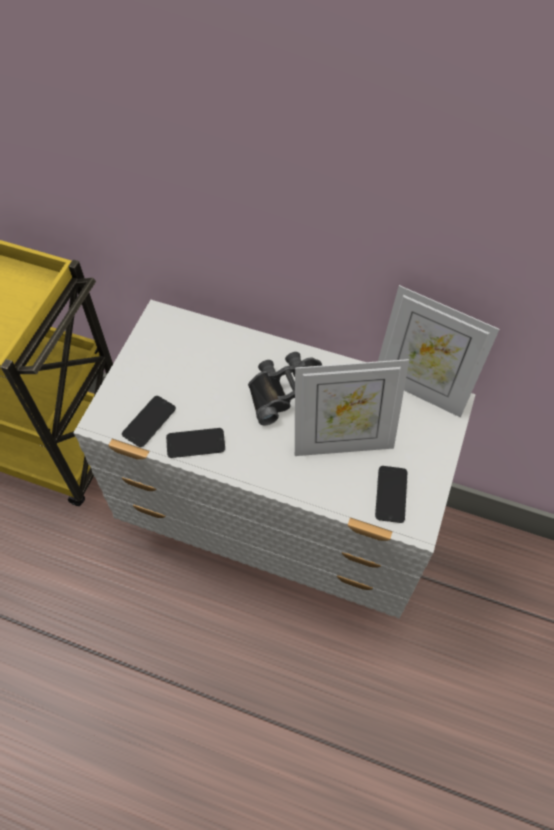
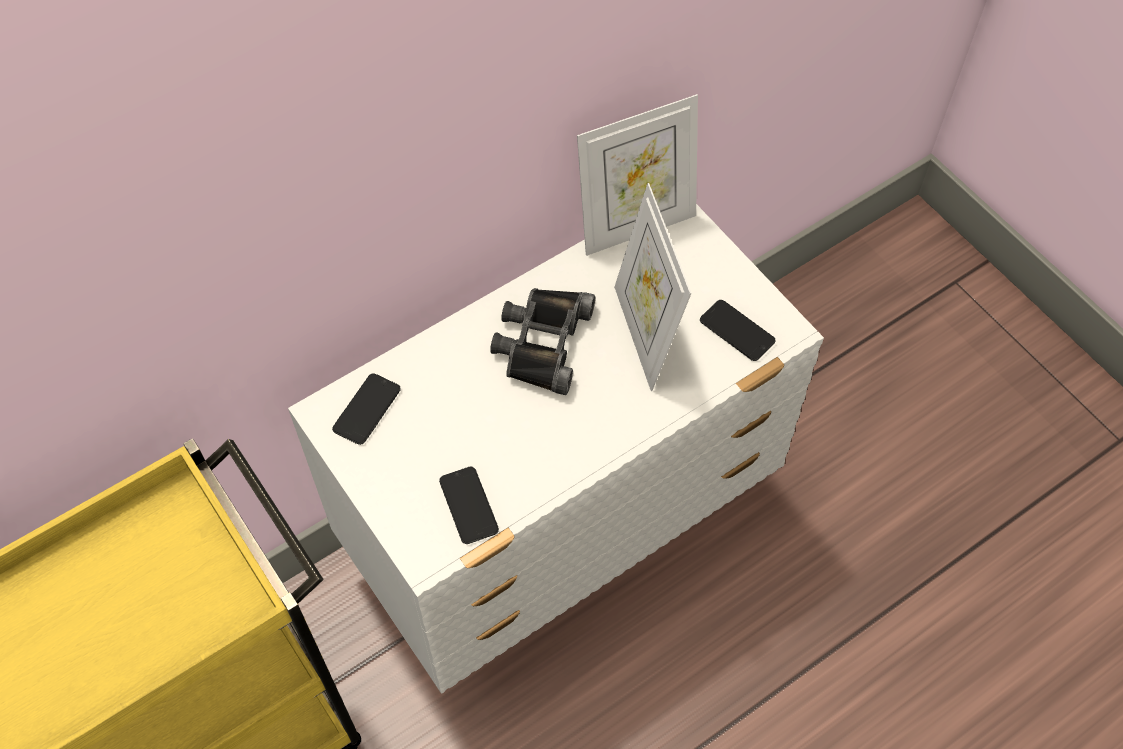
camera: 55 degrees left, 0 degrees up
phone [166,428,225,458] -> phone moved to [332,373,401,445]
picture frame [295,359,409,456] -> picture frame turned 135 degrees clockwise [614,183,692,391]

